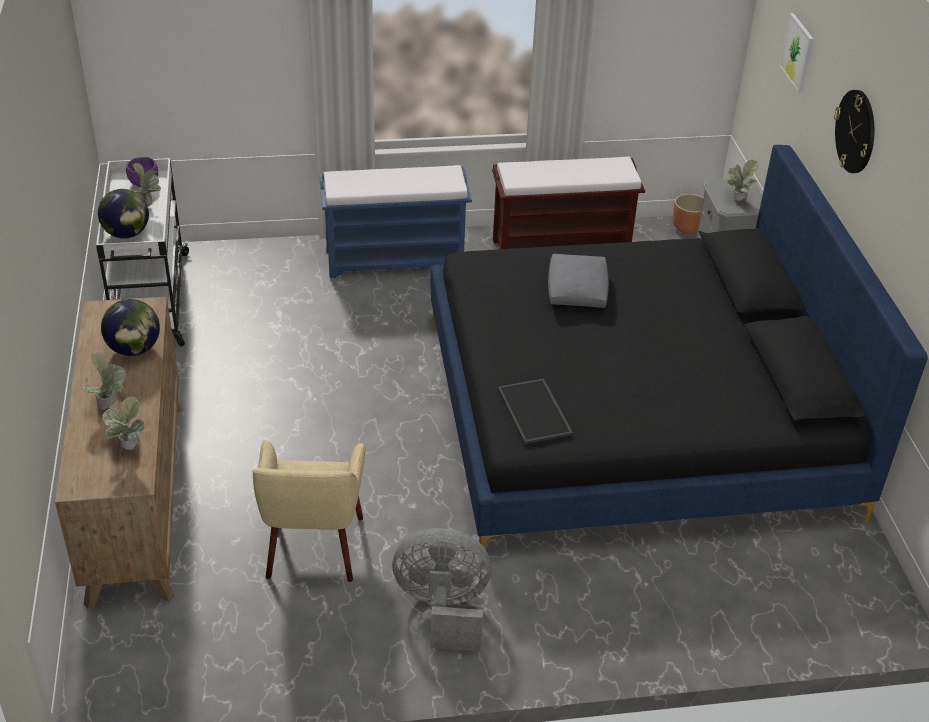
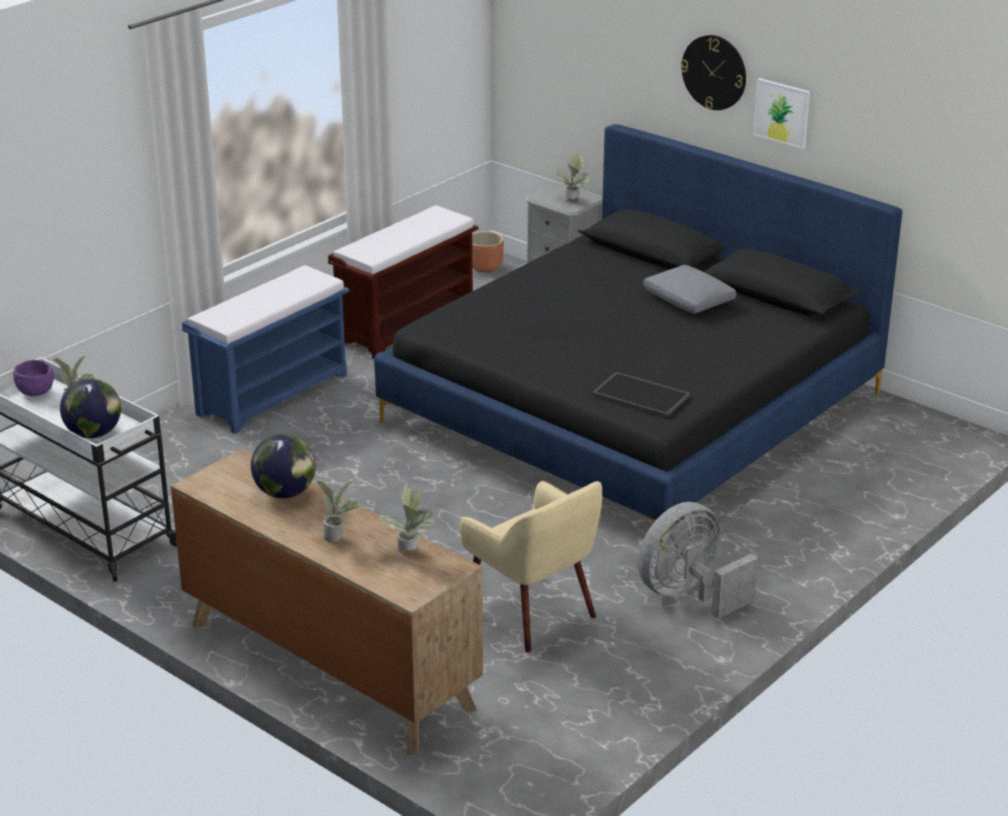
camera: 40 degrees left, 10 degrees down
grey pillow [548,254,609,308] -> grey pillow moved to [643,265,736,313]
picture [779,13,813,92] -> picture moved to [753,78,810,149]

